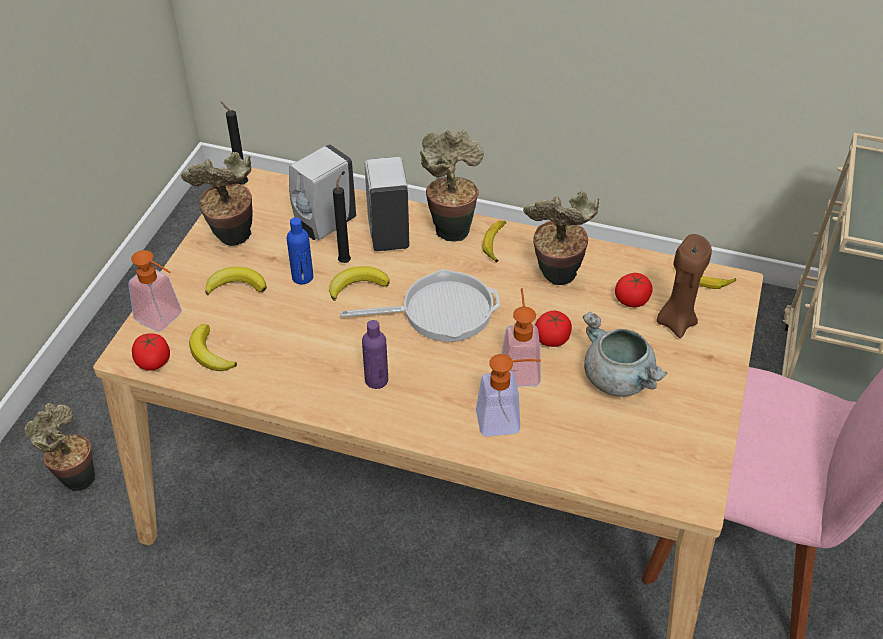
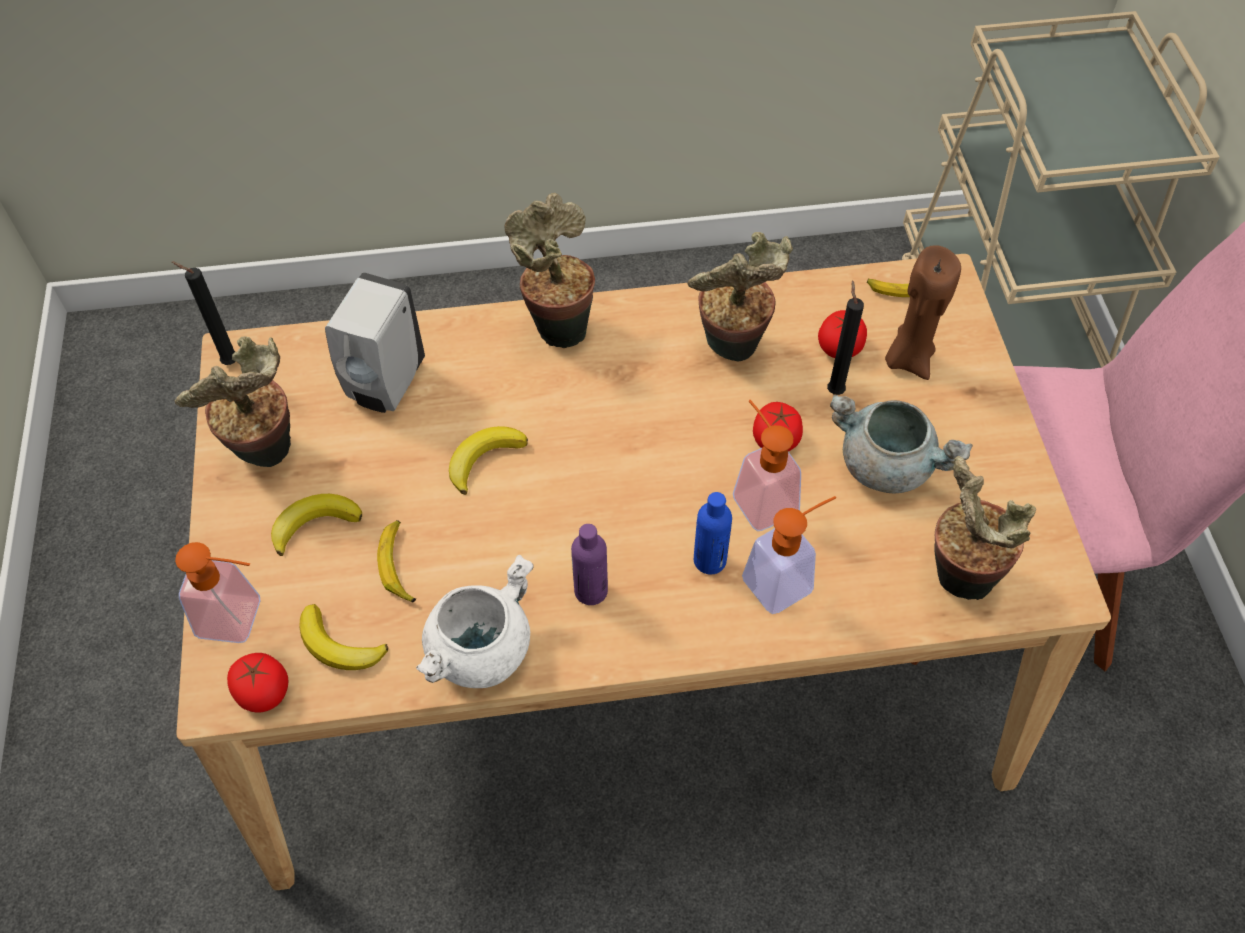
camera: 25 degrees left, 10 degrees up
potted plant [24,403,95,491] -> potted plant moved to [935,456,1036,600]
blue bottle [287,217,313,284] -> blue bottle moved to [694,492,732,574]
black candle [333,174,351,263] -> black candle moved to [827,280,864,395]
frying pan [340,269,501,342] -> none
white soap dispenser [365,157,409,251] -> none
banana [483,221,506,262] -> banana moved to [377,520,416,603]
none -> white cooking pot [416,555,534,688]

